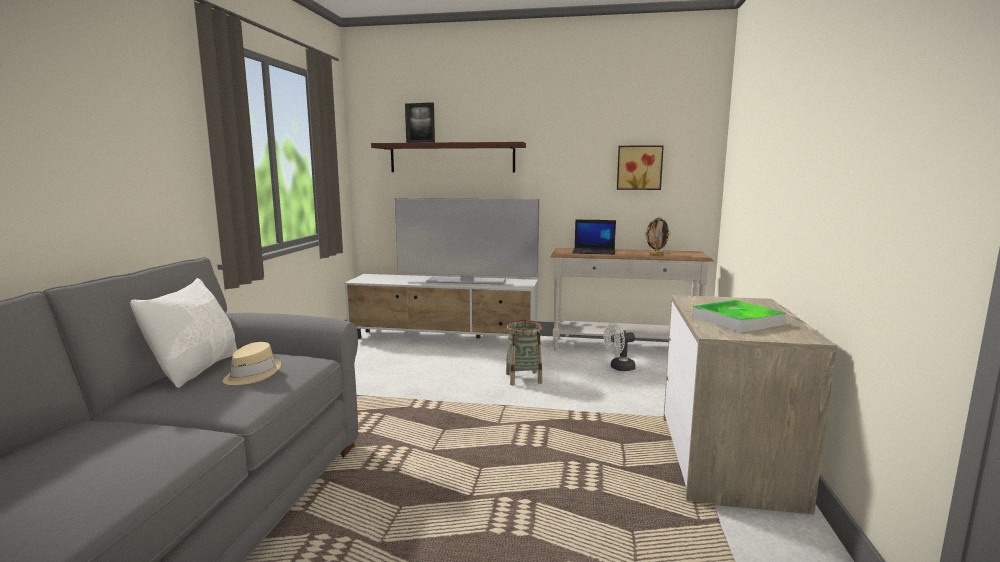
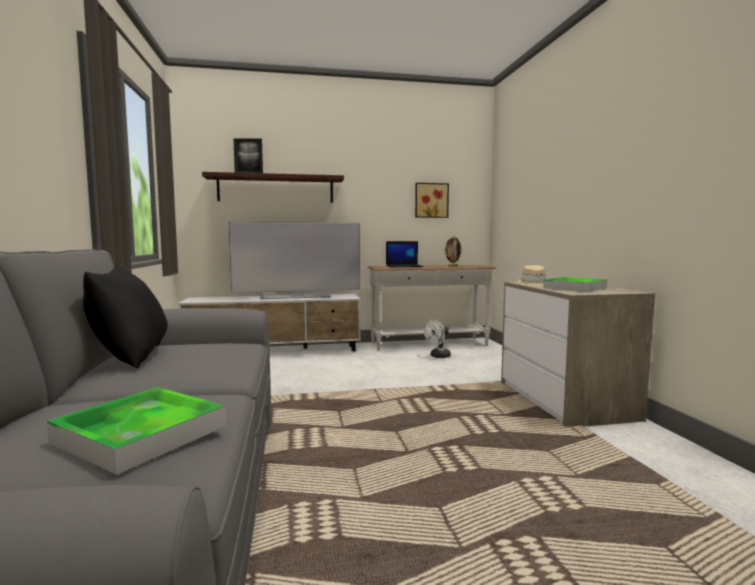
camera: 20 degrees left, 5 degrees down
white pillow [130,278,237,388] -> black pillow [83,265,168,369]
beige hat [223,342,281,385] -> beige hat moved to [518,265,545,286]
basket [506,320,542,385] -> none
none -> tray [47,387,226,475]

